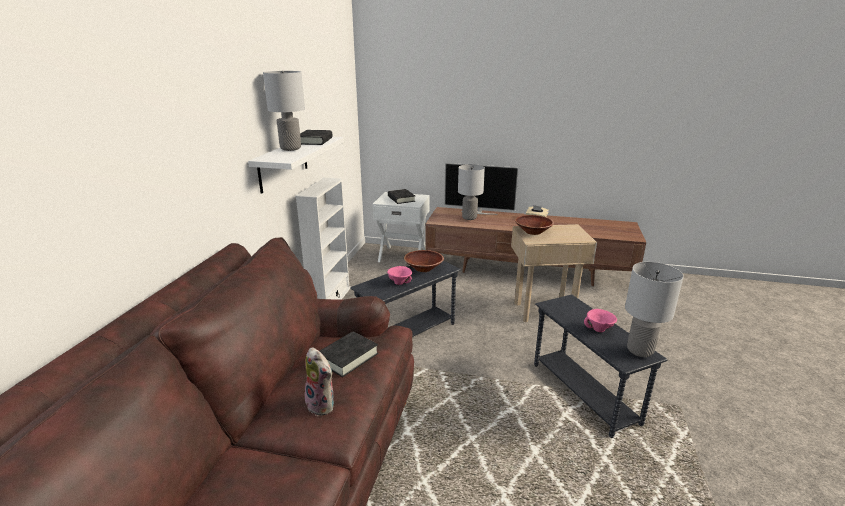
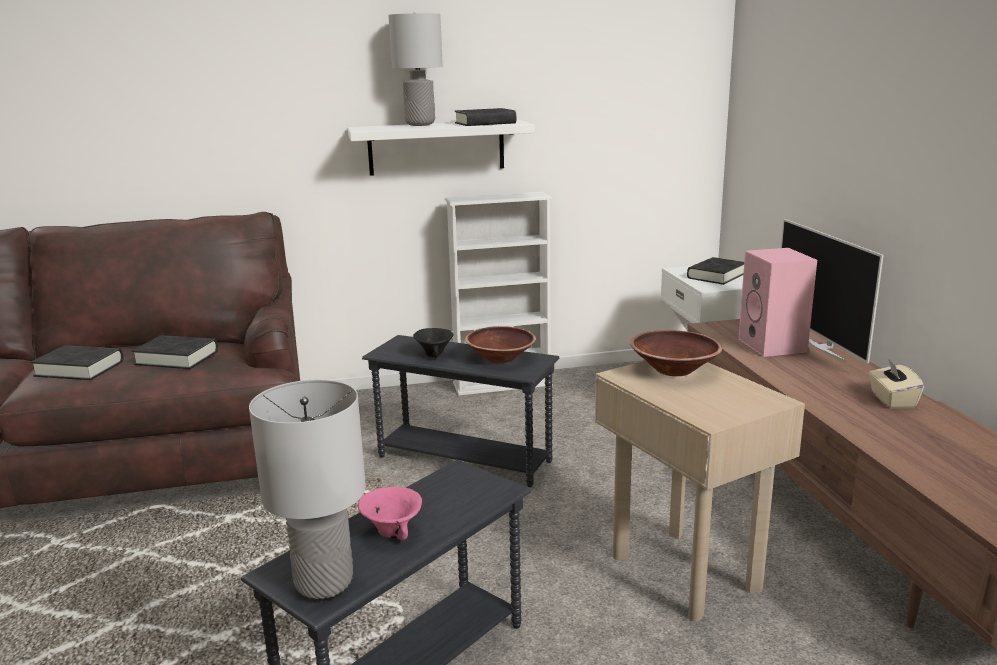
camera: 65 degrees right, 5 degrees down
plush toy [305,347,334,416] -> black book [30,345,123,380]
pink bowl [387,266,412,285] -> black bowl [413,328,454,358]
grey table lamp [458,164,485,220] -> pink speaker [738,248,817,357]

